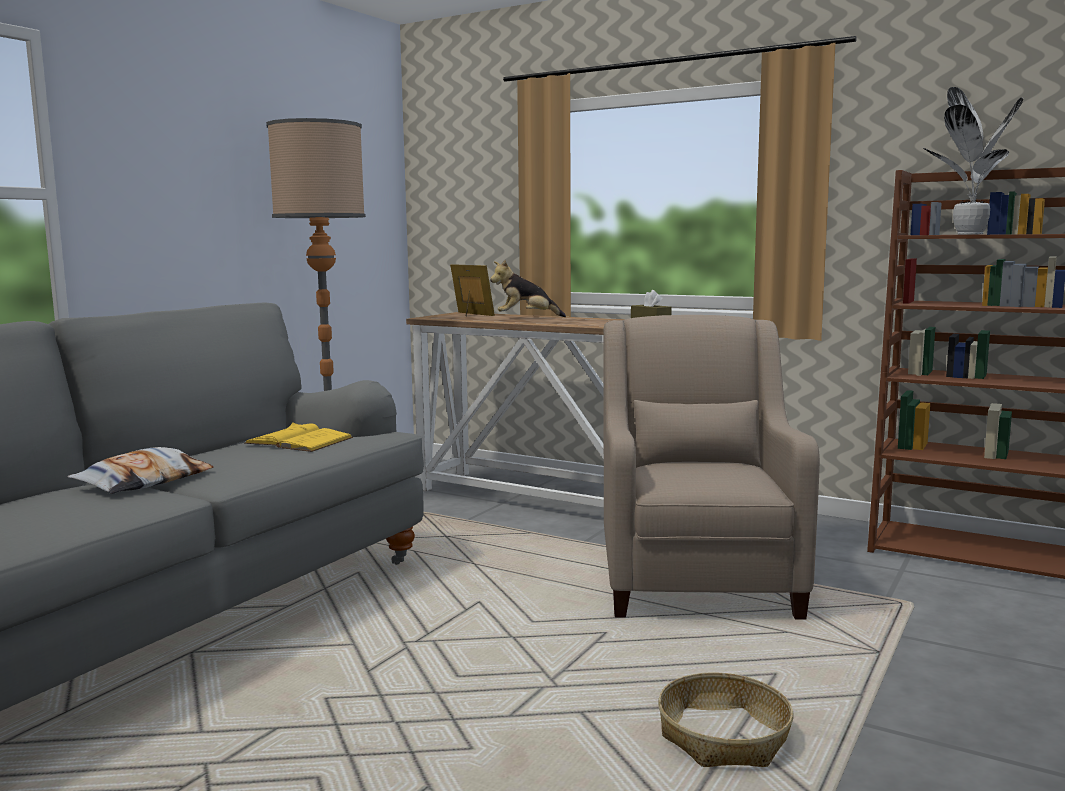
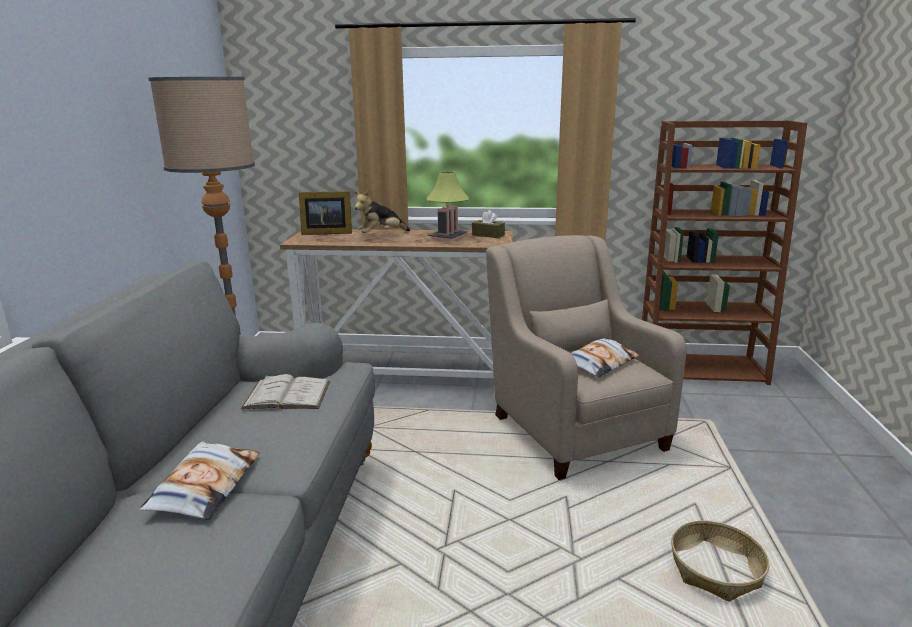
camera: 25 degrees left, 10 degrees up
yellow book [244,423,353,452] -> white book [241,374,330,409]
picture frame [450,264,495,316] -> picture frame turned 150 degrees clockwise [299,191,352,235]
potted plant [923,87,1023,234] -> none
none -> table lamp [427,171,469,242]
none -> pillow [571,338,639,377]

